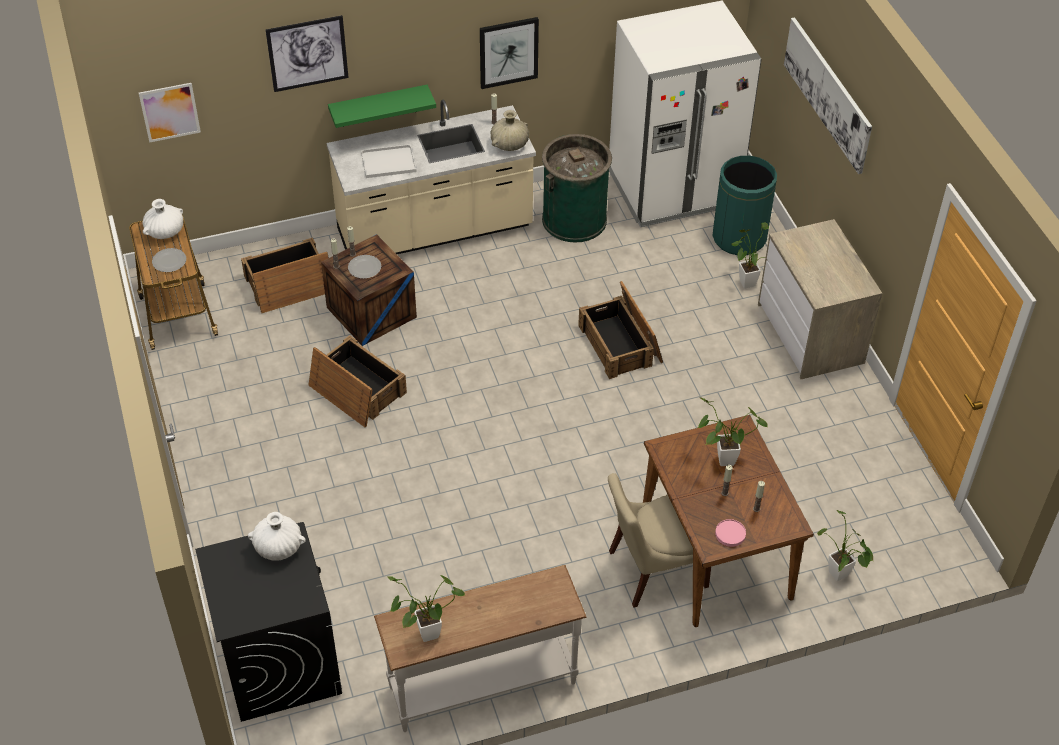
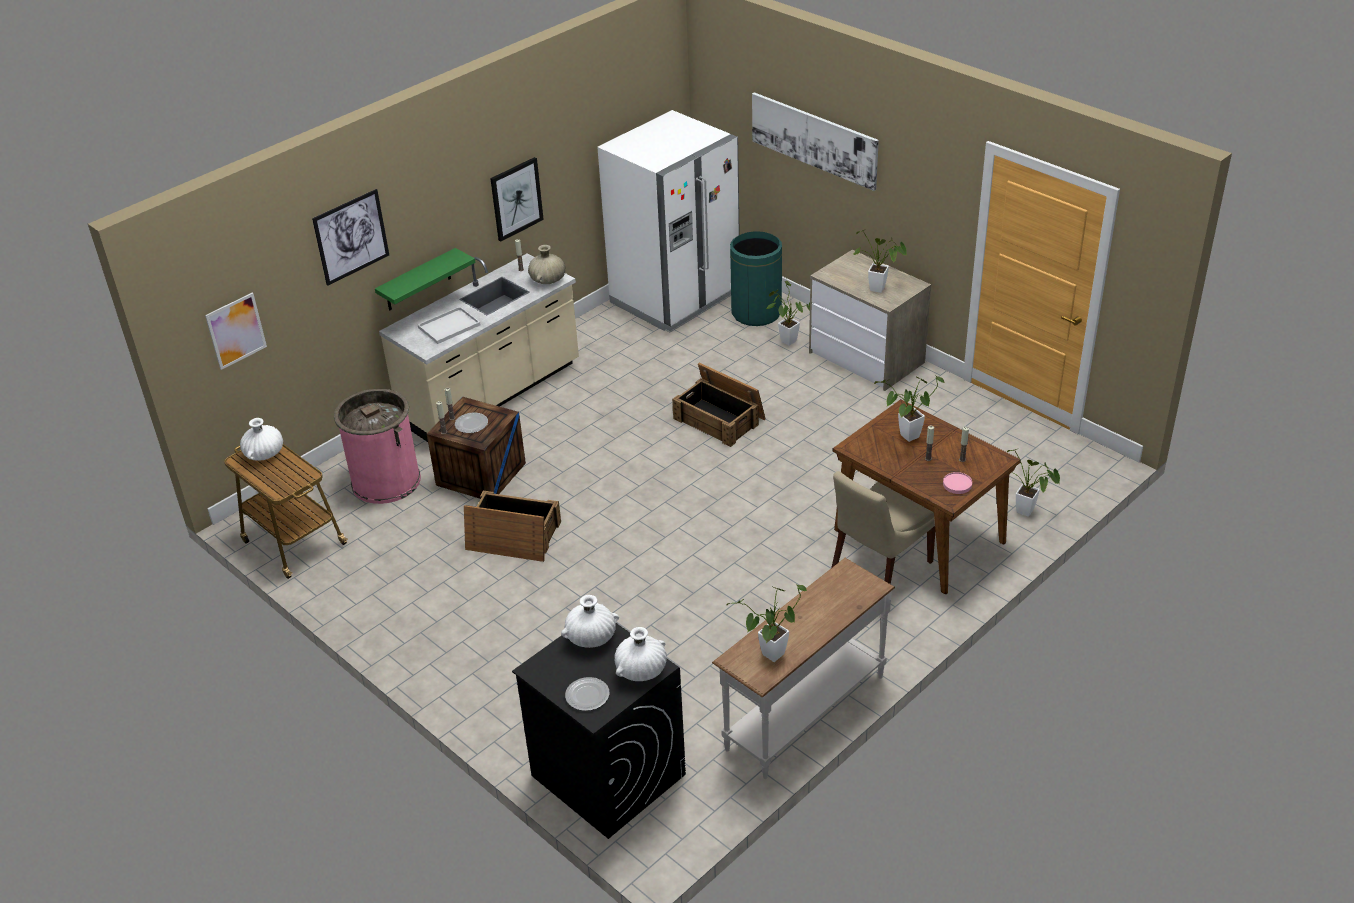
camera: 25 degrees left, 10 degrees down
plate [152,248,186,272] -> plate moved to [565,677,609,711]
crate [241,238,329,313] -> pink trash can [334,389,421,504]
green trash can [542,134,612,243] -> none
none -> white vase [615,627,667,681]
none -> potted plant [853,230,907,293]

